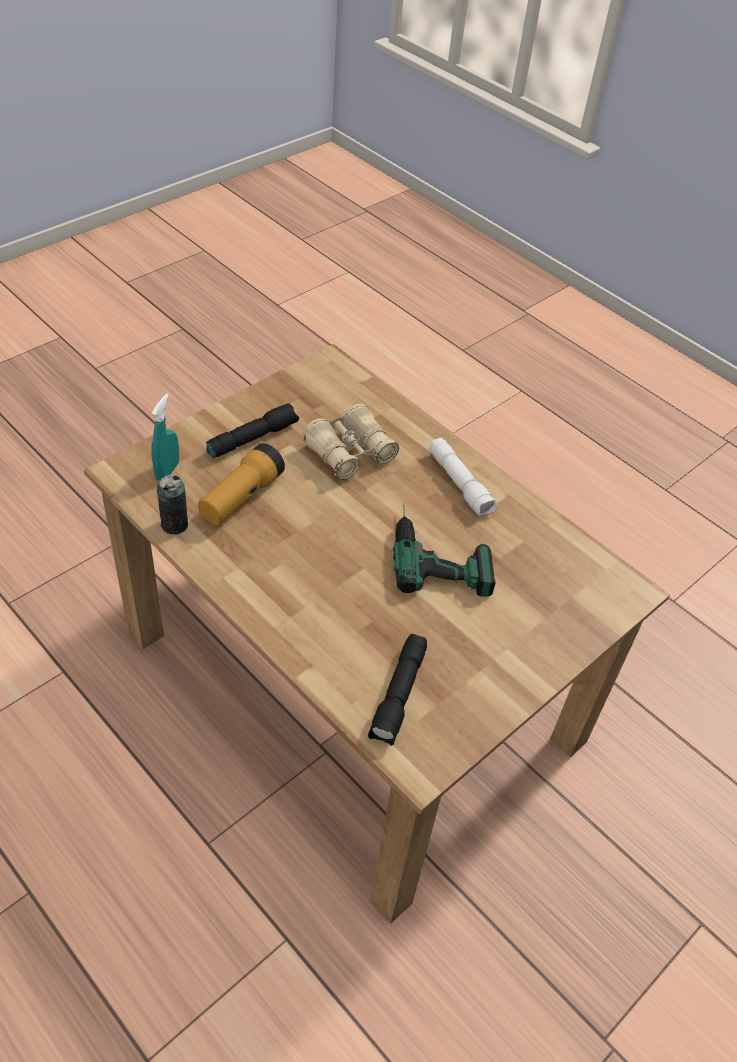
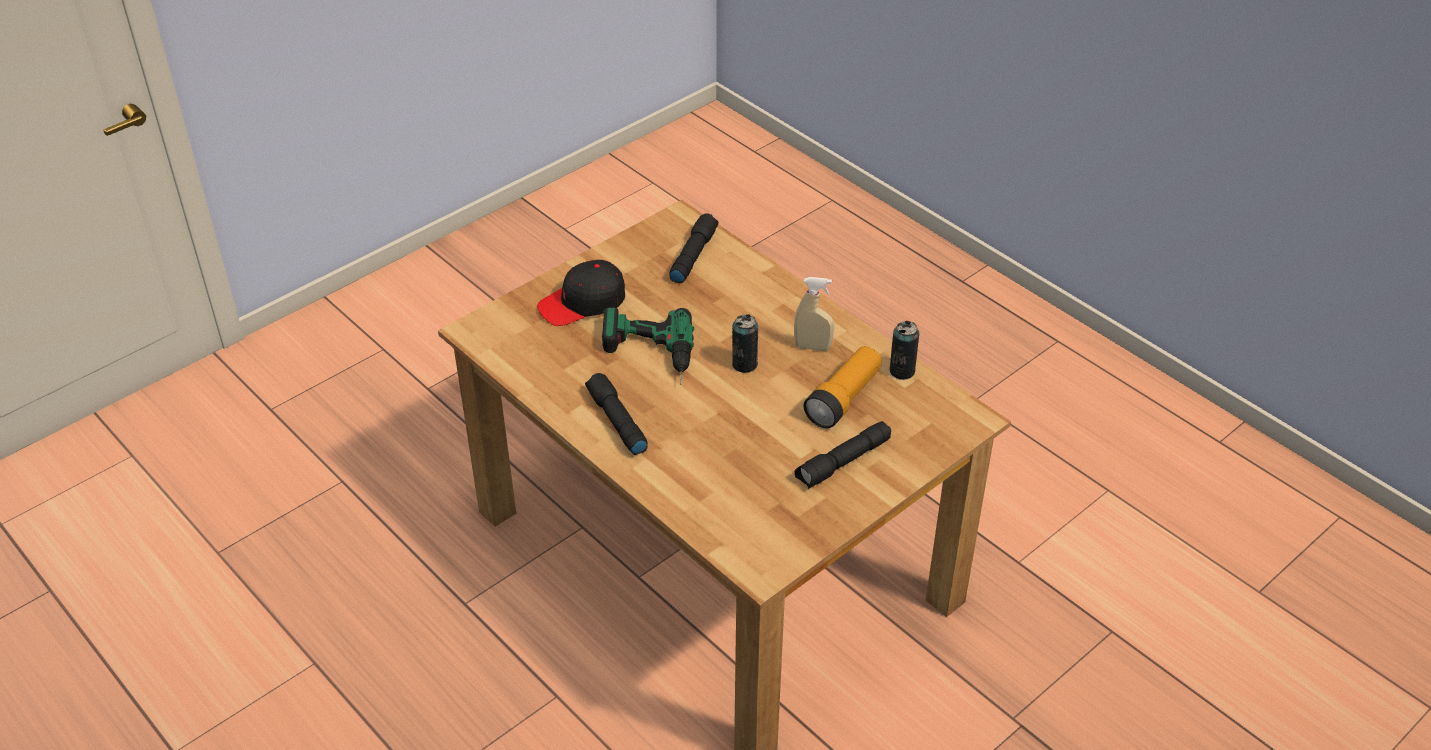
camera: 175 degrees left, 5 degrees down
turquoise spray bottle [151,394,179,481] -> none
beige binoculars [302,404,399,480] -> none
white flashlight [429,438,498,517] -> black flashlight [585,373,648,455]
none -> black cap [537,260,625,326]
none -> can [732,314,758,373]
none -> beige spray bottle [794,277,834,351]

